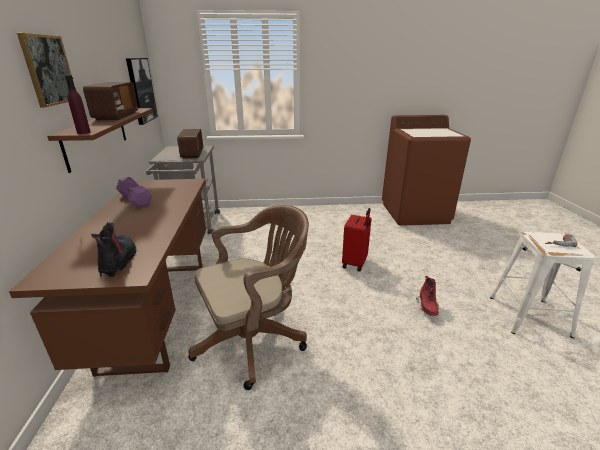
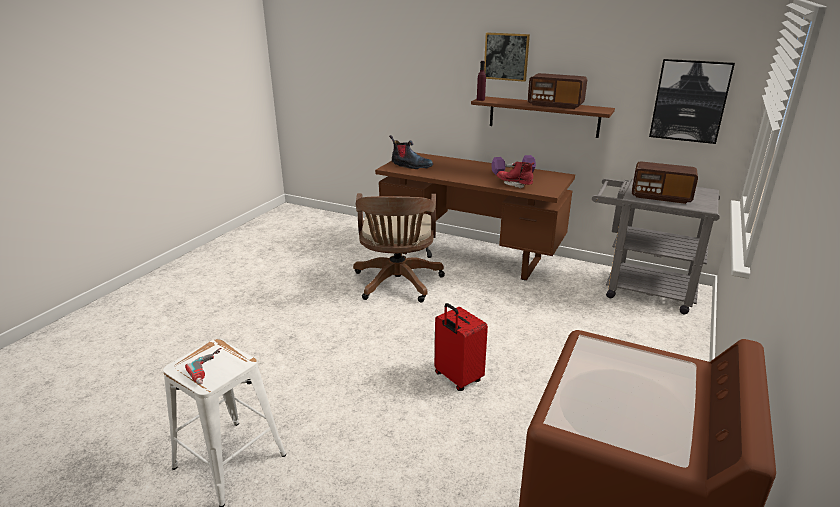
camera: 120 degrees right, 0 degrees up
red boot [416,276,439,316] -> red boot moved to [497,162,534,189]

